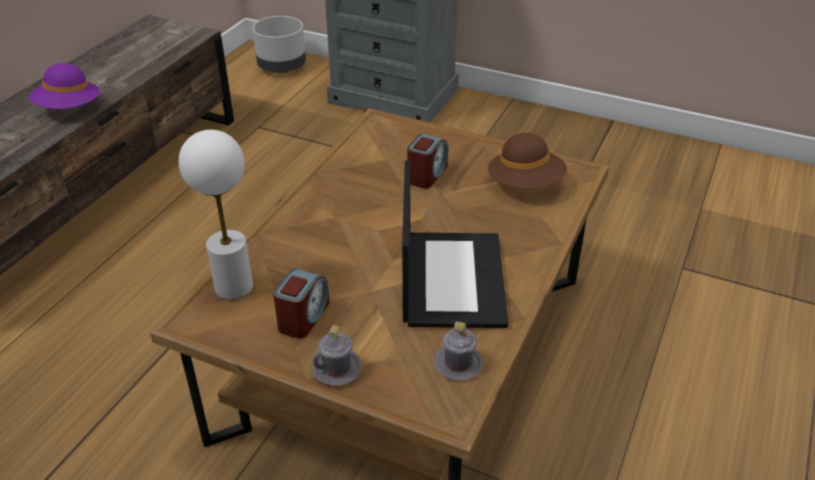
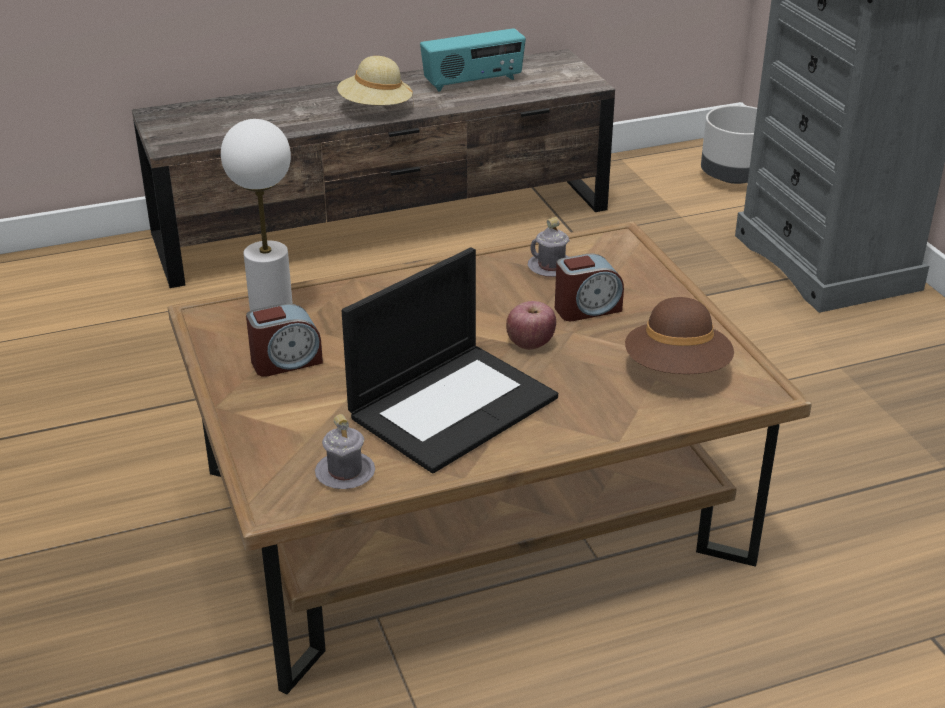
camera: 45 degrees right, 5 degrees down
purple hat [29,63,100,109] -> beige hat [337,56,413,105]
grey mug [312,325,362,385] -> grey mug moved to [528,217,570,277]
none -> radio [420,28,526,92]
none -> apple [506,301,556,350]

